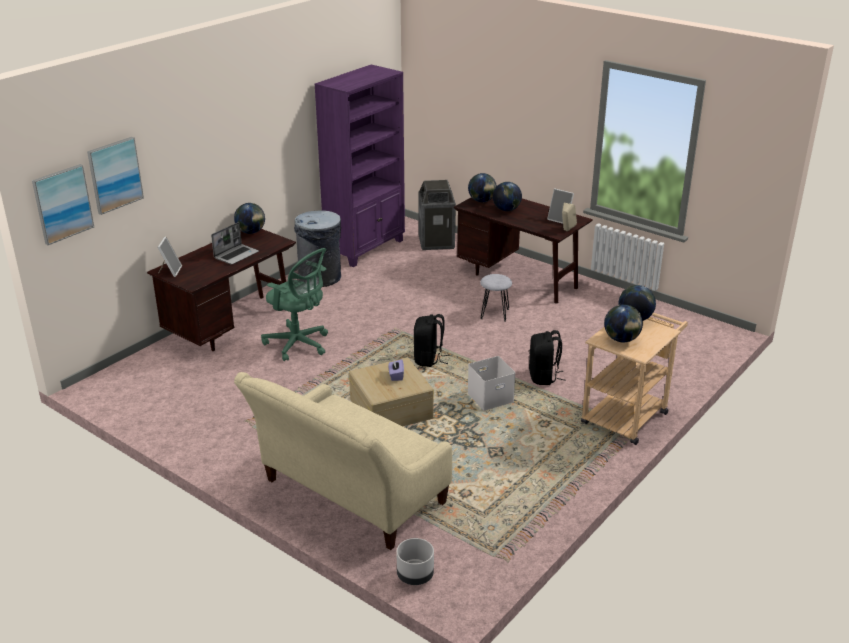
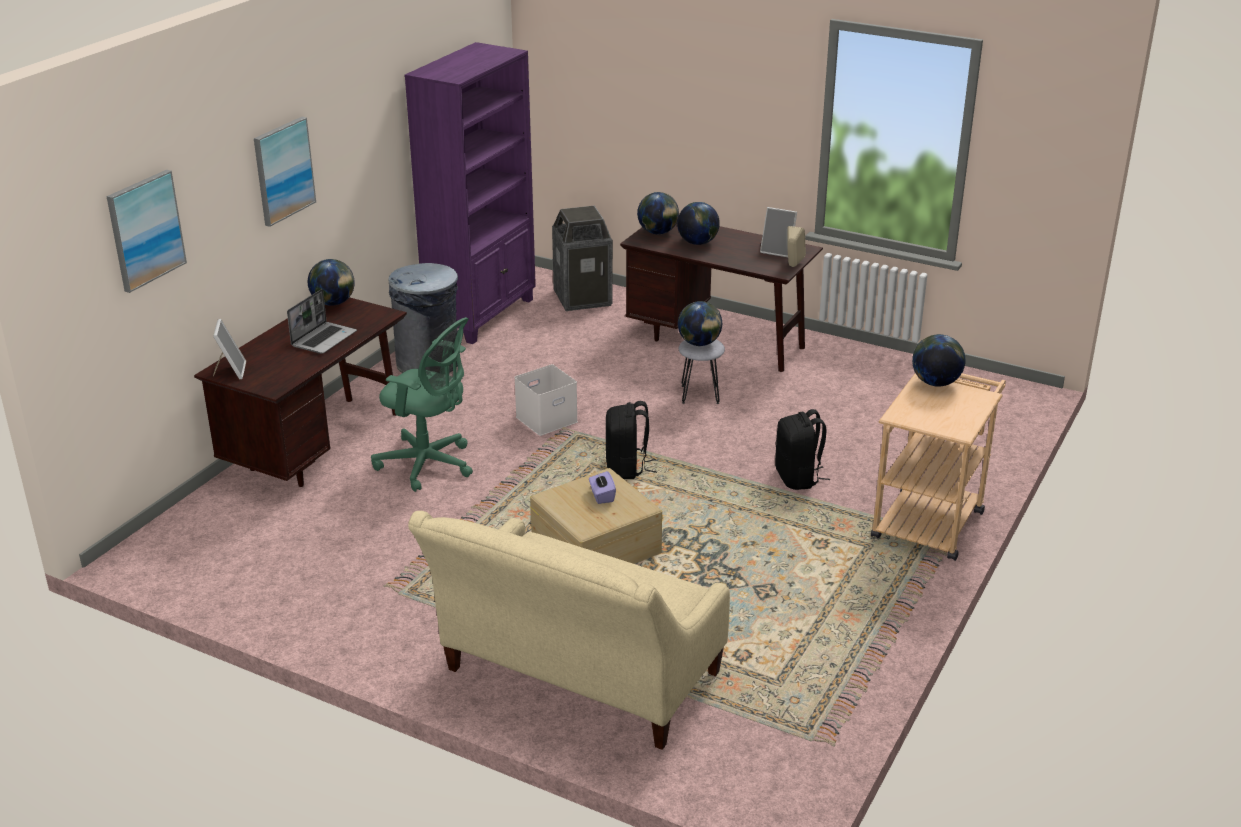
camera: 10 degrees left, 0 degrees up
picture [32,164,94,245] -> picture moved to [254,117,316,227]
grey planter [396,538,434,585] -> none
white storage box [468,356,516,410] -> white storage box moved to [514,364,578,436]
globe [604,305,643,342] -> globe moved to [678,301,722,346]

